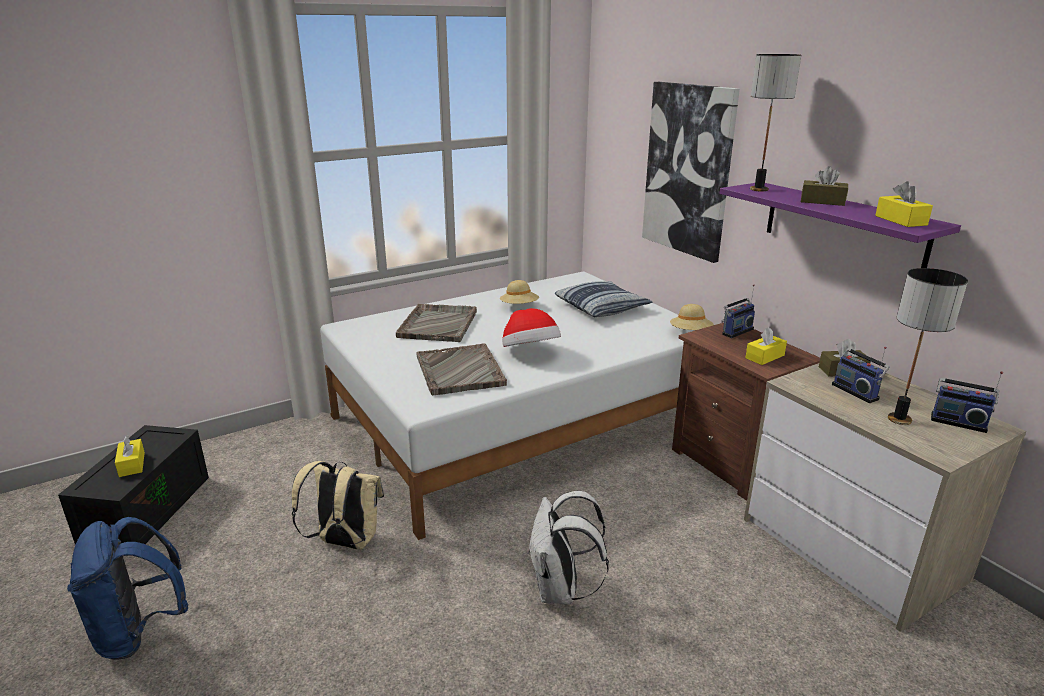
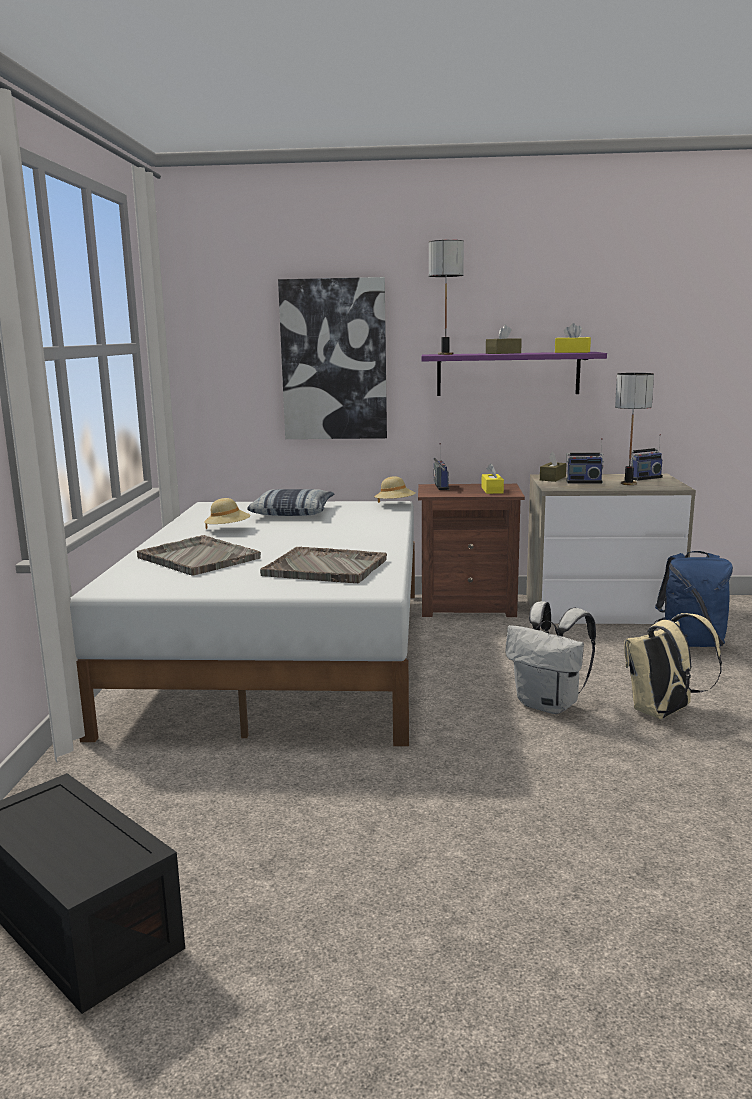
camera: 55 degrees left, 10 degrees down
blue backpack [67,517,189,660] -> blue backpack moved to [655,551,733,647]
yellow tissue box [115,435,145,477] -> none
beige backpack [292,461,384,549] -> beige backpack moved to [624,613,722,719]
hat [502,308,561,347] -> none

